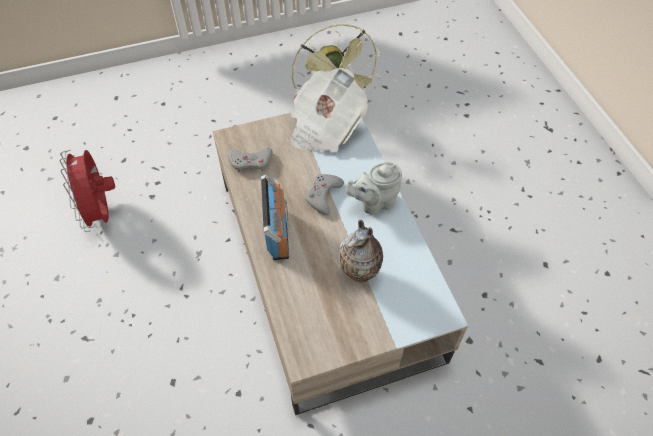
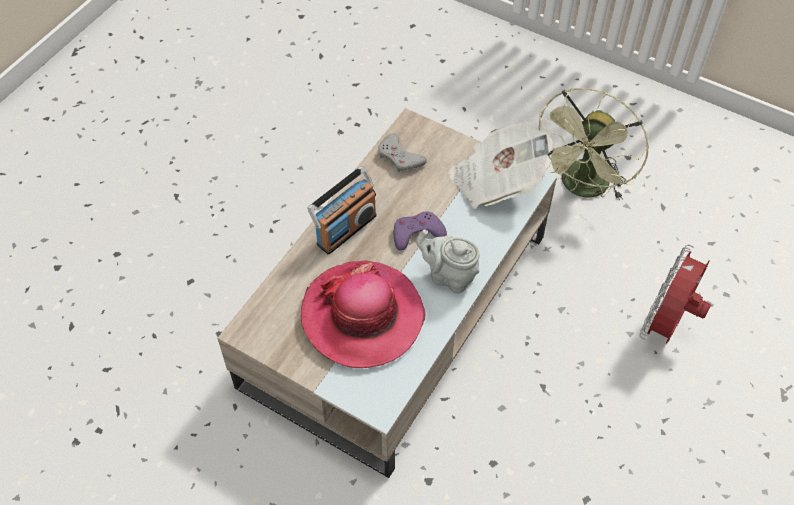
camera: 50 degrees right, 0 degrees up
red fan [60,150,115,232] -> red fan moved to [639,245,711,344]
grey game controller [305,174,344,215] -> purple game controller [394,211,447,251]
vase [339,220,383,283] -> hat [301,261,425,368]

